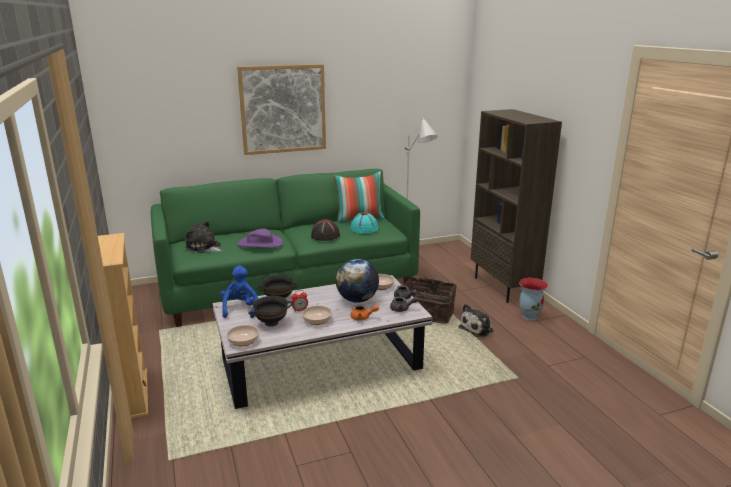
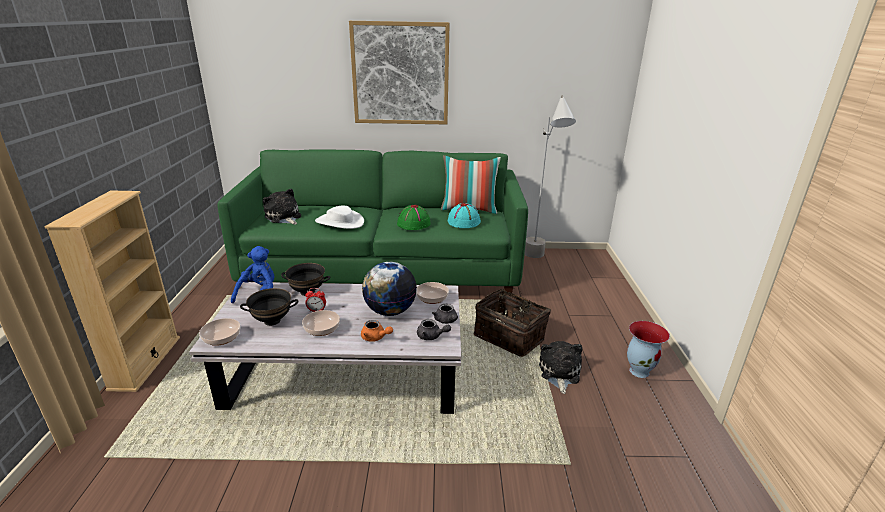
camera: 20 degrees right, 5 degrees up
purple hat [237,229,283,248] -> white hat [315,206,364,229]
black hat [311,219,340,241] -> green hat [397,205,431,230]
plush toy [458,304,494,337] -> plush toy turned 120 degrees clockwise [539,341,582,394]
brown bookcase [471,109,562,303] -> none

